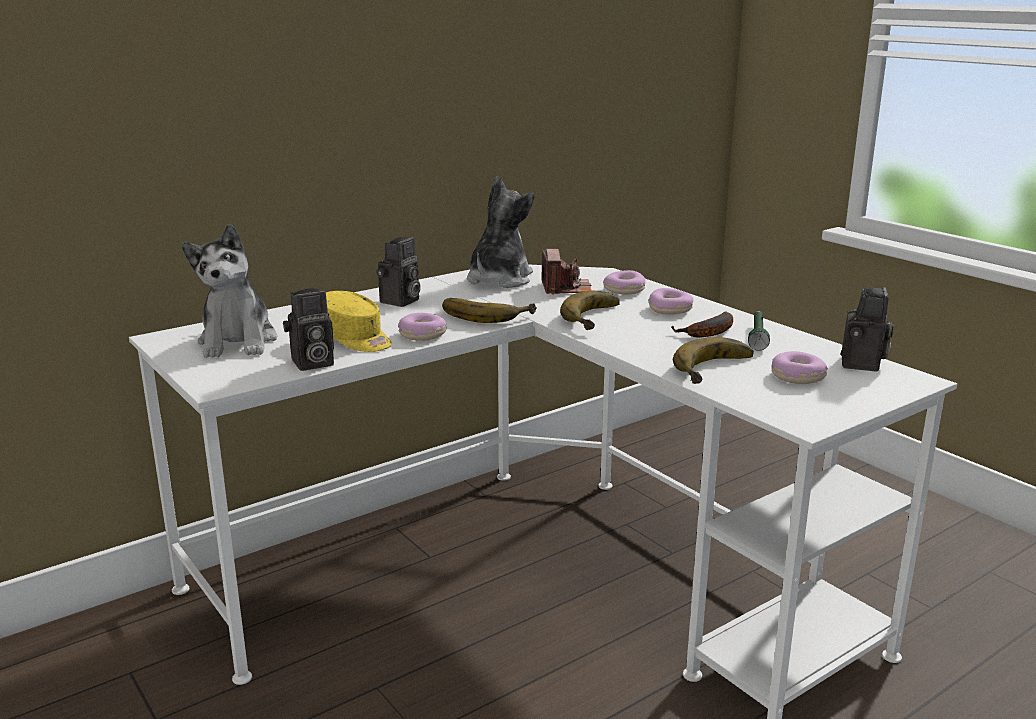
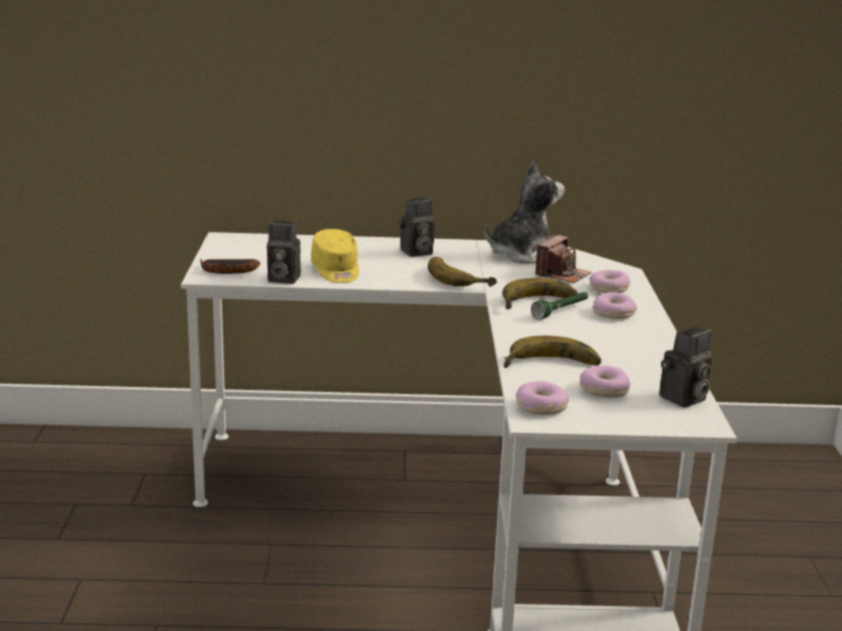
camera: 35 degrees right, 0 degrees up
plush toy [182,224,277,358] -> none
donut [398,313,447,341] -> donut moved to [516,381,569,415]
banana [671,311,733,338] -> banana moved to [200,259,260,274]
green flashlight [748,311,770,351] -> green flashlight moved to [531,292,588,319]

